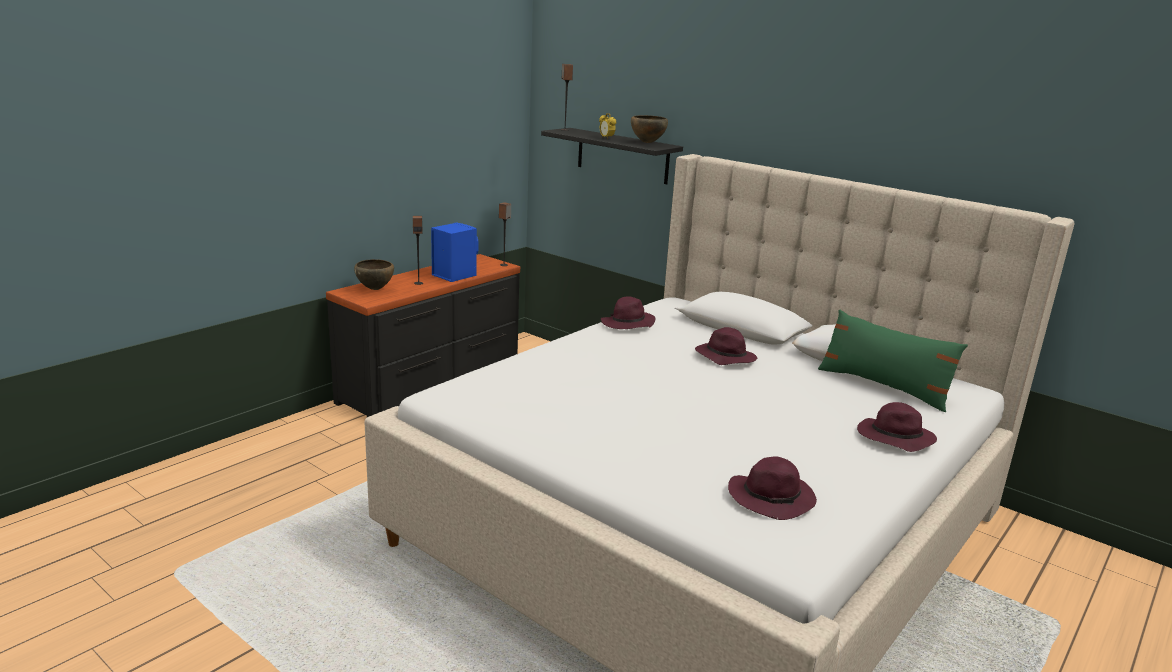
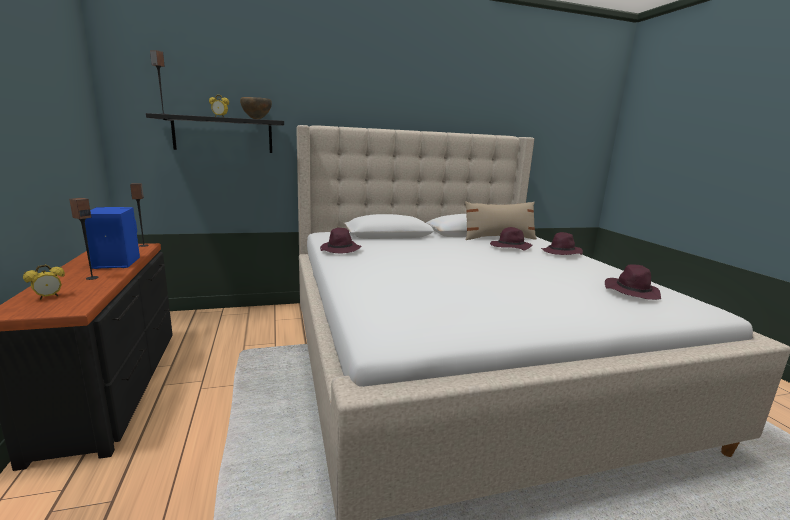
camera: 55 degrees left, 5 degrees down
brown bowl [354,259,394,290] -> alarm clock [23,265,65,300]
purple hat [695,327,757,365] -> purple hat moved to [490,227,532,251]
green pillow [818,310,968,412] -> beige pillow [465,201,537,240]

